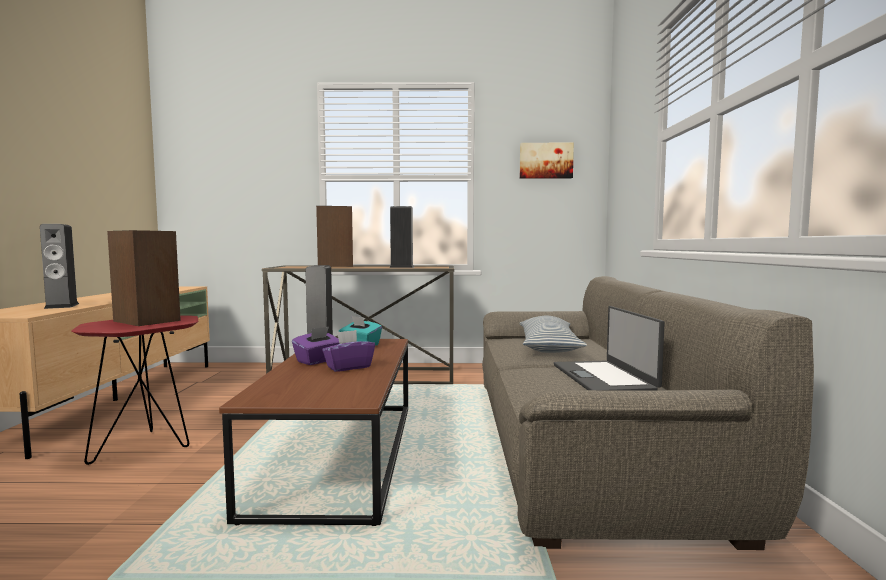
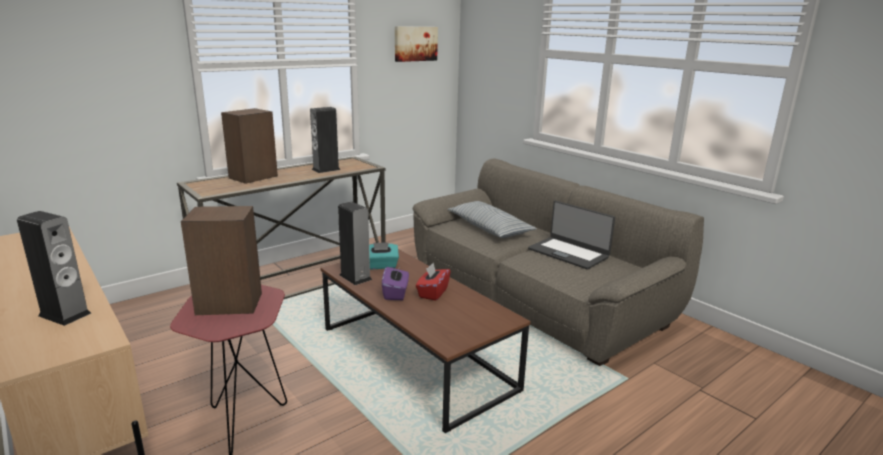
camera: 40 degrees left, 15 degrees up
purple tissue box [322,330,375,372] -> red tissue box [416,263,451,301]

